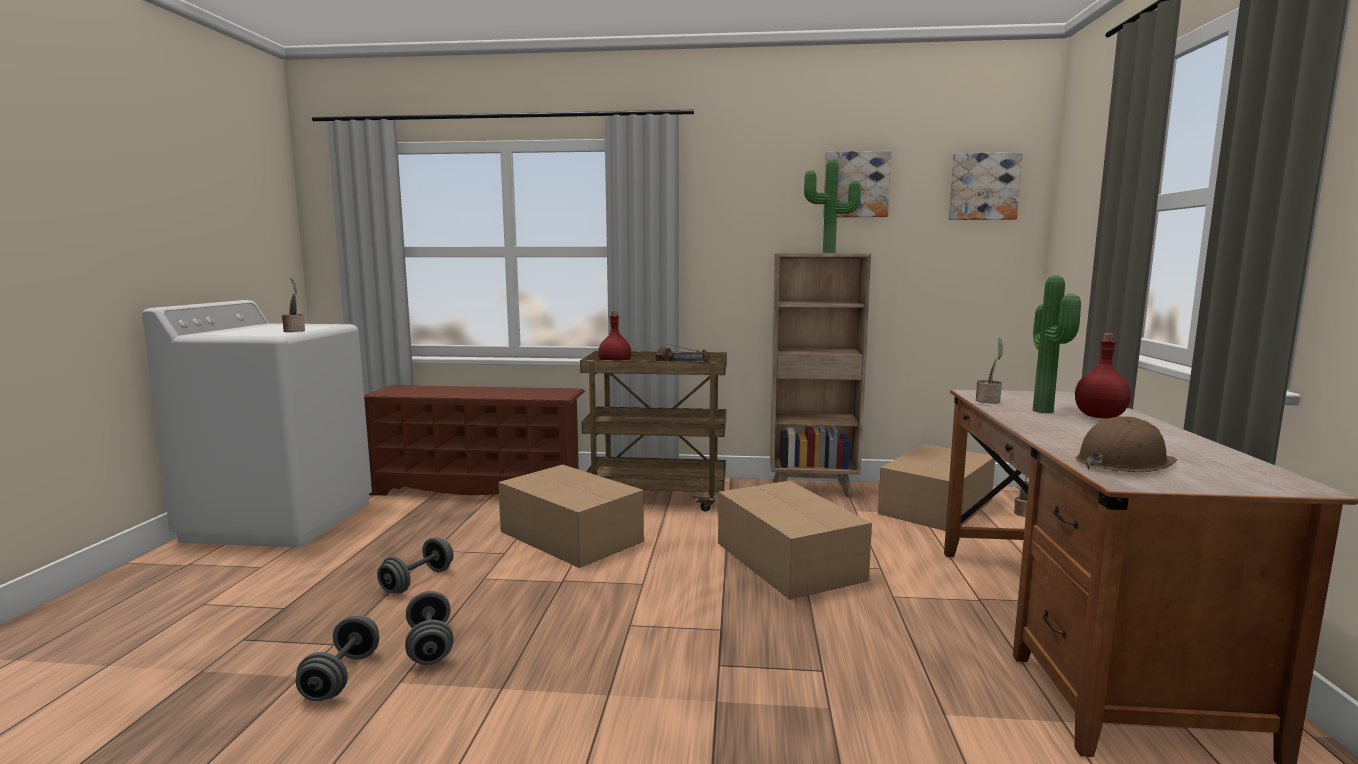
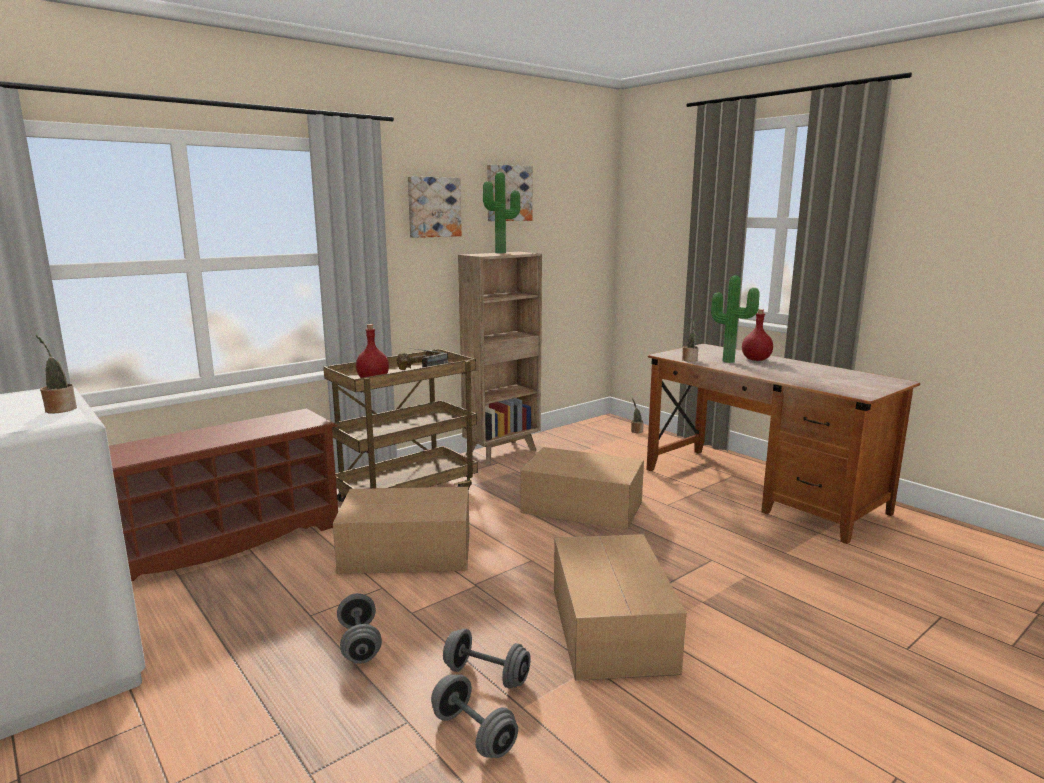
camera: 45 degrees left, 5 degrees up
cardboard box [878,444,995,531] -> cardboard box moved to [554,534,686,681]
picture [949,152,1023,220] -> picture moved to [408,176,462,238]
brown hard hat [1076,417,1177,472] -> none

